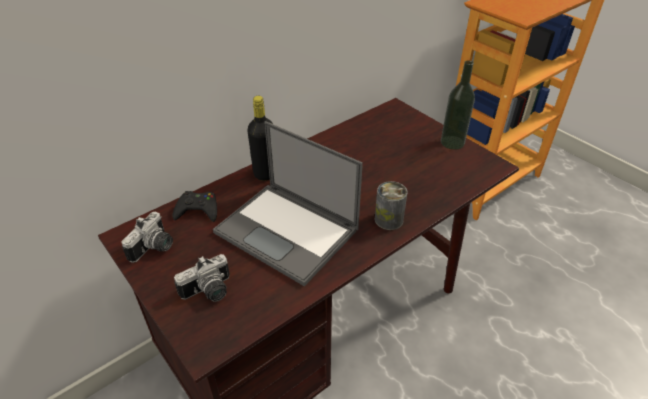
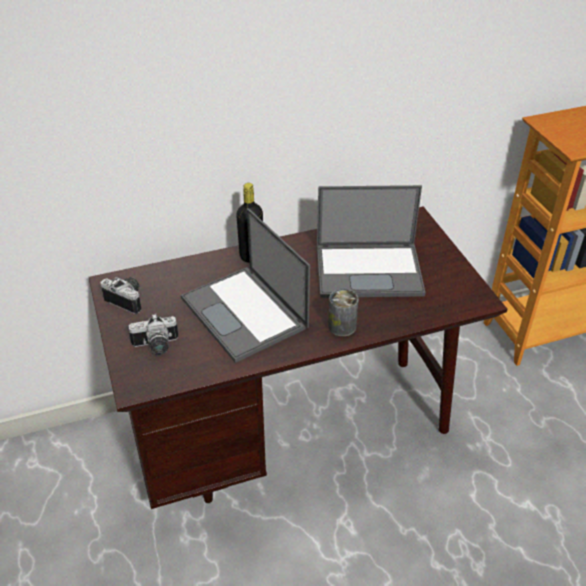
camera: 20 degrees right, 0 degrees up
camera [121,212,173,263] -> camera turned 105 degrees counterclockwise [101,277,141,314]
black game controller [172,191,217,222] -> none
bottle [441,60,475,150] -> none
none -> laptop [317,185,426,298]

